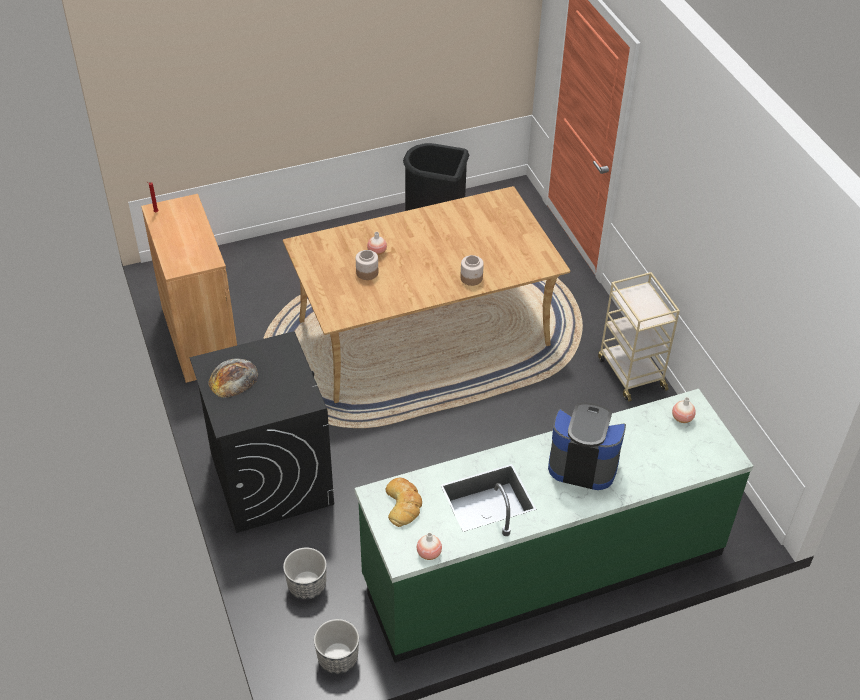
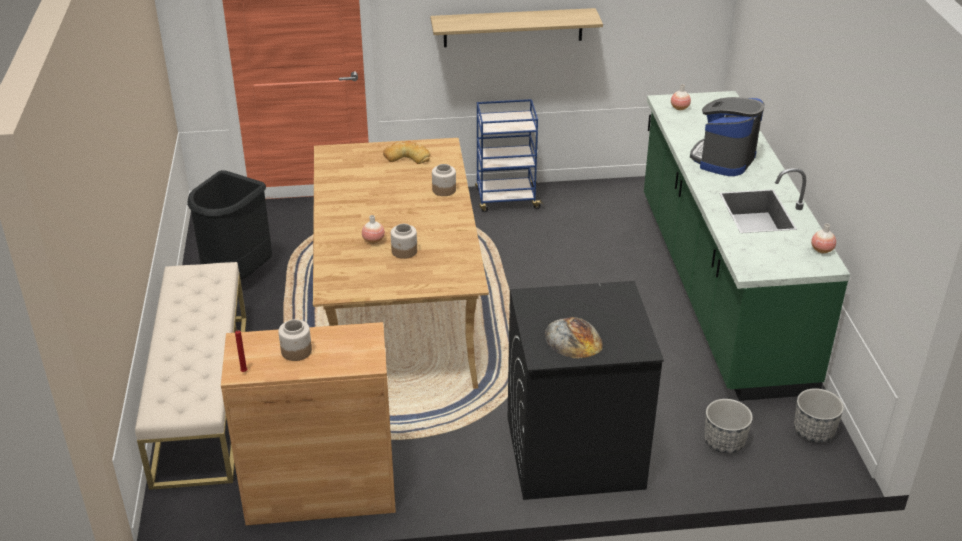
camera: 75 degrees left, 10 degrees down
bread [386,478,422,527] -> bread moved to [383,141,430,164]
beige cart [598,272,680,401] -> blue cart [475,99,544,212]
none -> beige bench [135,262,246,490]
none -> jar [278,319,312,361]
none -> shelf [430,8,603,47]

